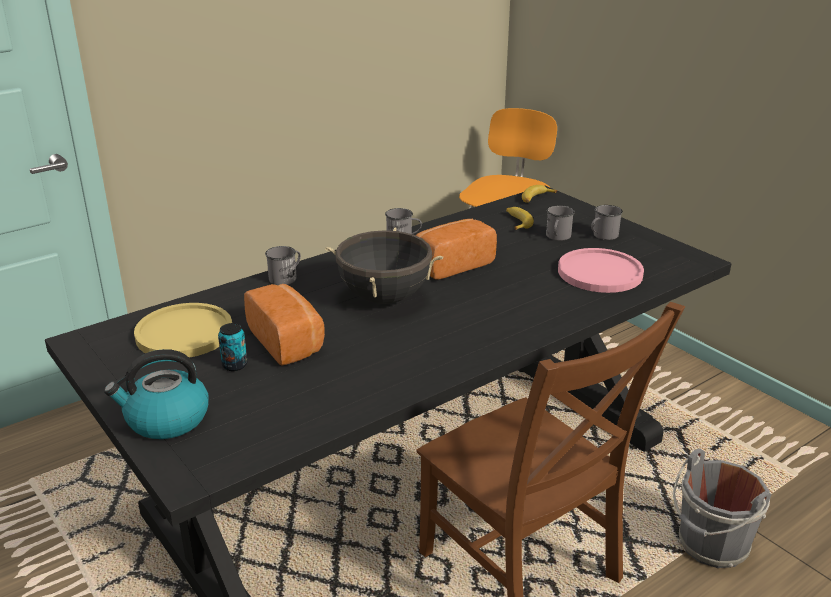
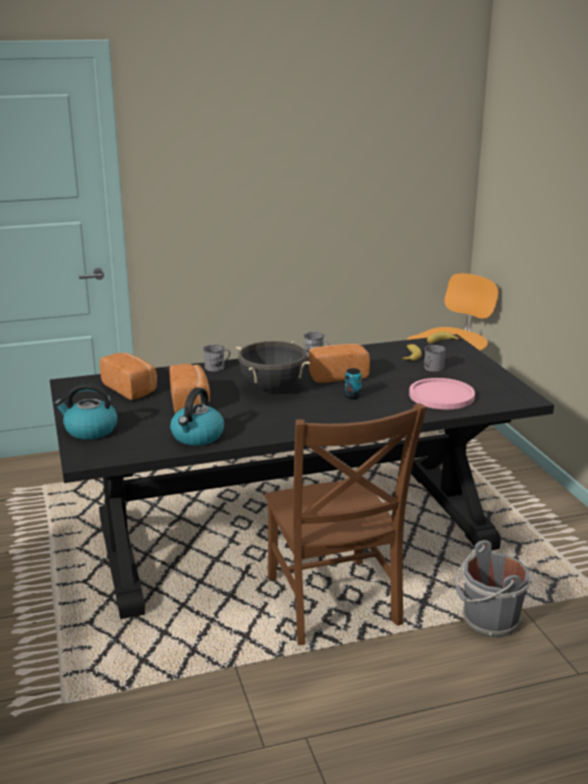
camera: 20 degrees right, 5 degrees down
yellow plate [134,303,232,358] -> bread [100,353,157,400]
can [218,323,248,371] -> can moved to [345,368,362,399]
grey mug [591,205,623,240] -> none
none -> kettle [170,387,224,446]

